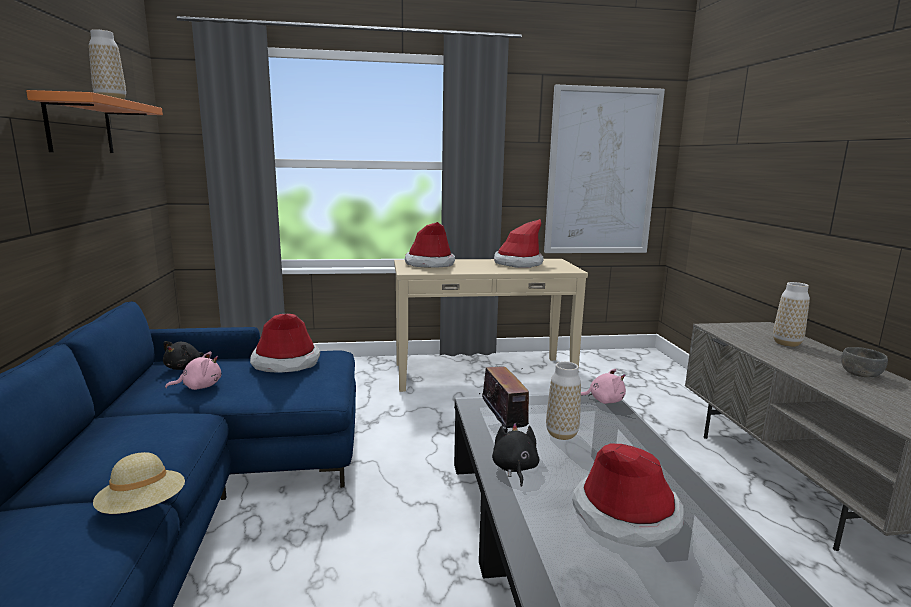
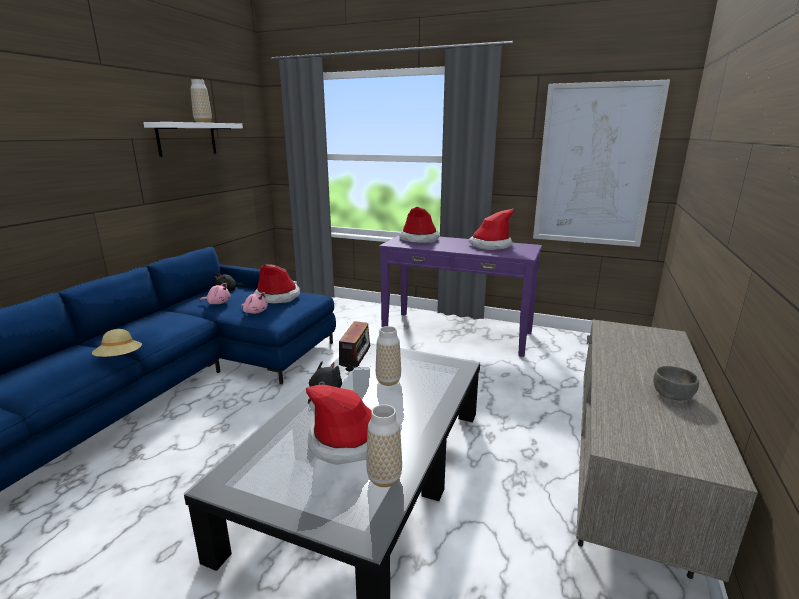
camera: 30 degrees right, 5 degrees up
orange shelf [26,90,163,153] -> white shelf [143,122,243,157]
beige console table [394,259,588,392] -> purple console table [379,235,542,357]
pink plush toy [581,369,626,404] -> pink plush toy moved to [241,292,268,314]
vase [773,282,810,347] -> vase moved to [366,404,402,487]

